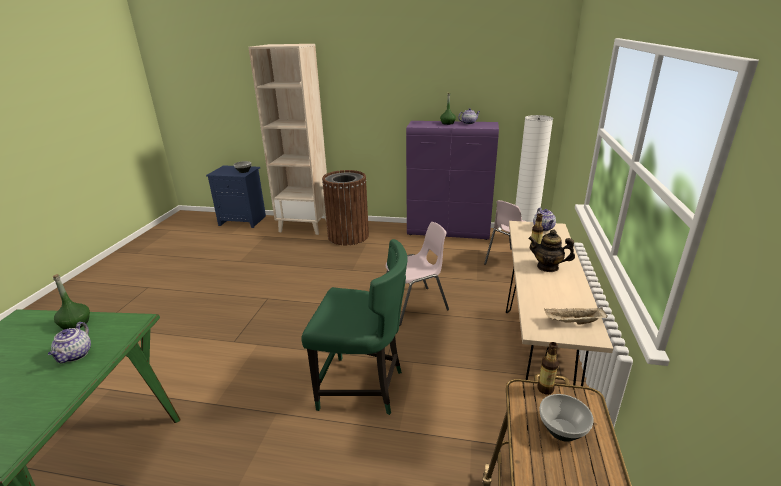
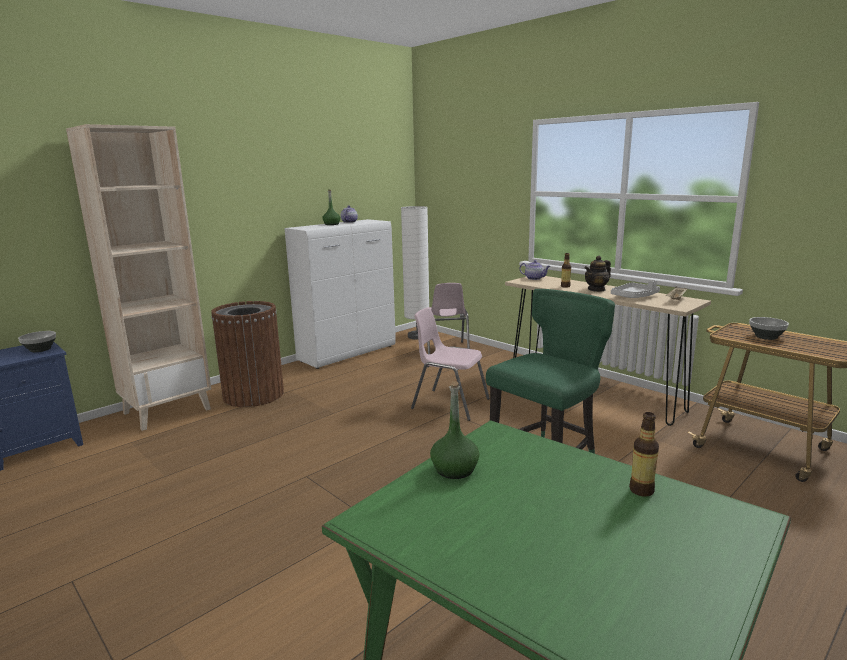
camera: 55 degrees left, 10 degrees down
teapot [48,322,91,363] -> none
pink chair [386,222,449,326] -> pink chair turned 75 degrees counterclockwise [411,308,490,421]
purple cabinet [406,121,499,240] -> white cabinet [284,219,396,369]
bottle [537,342,559,395] -> bottle moved to [629,412,659,497]
none -> grey tray [611,280,660,298]

